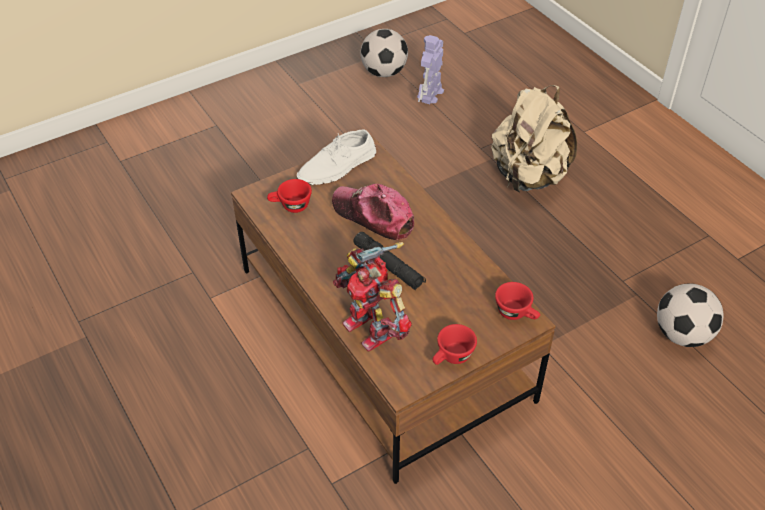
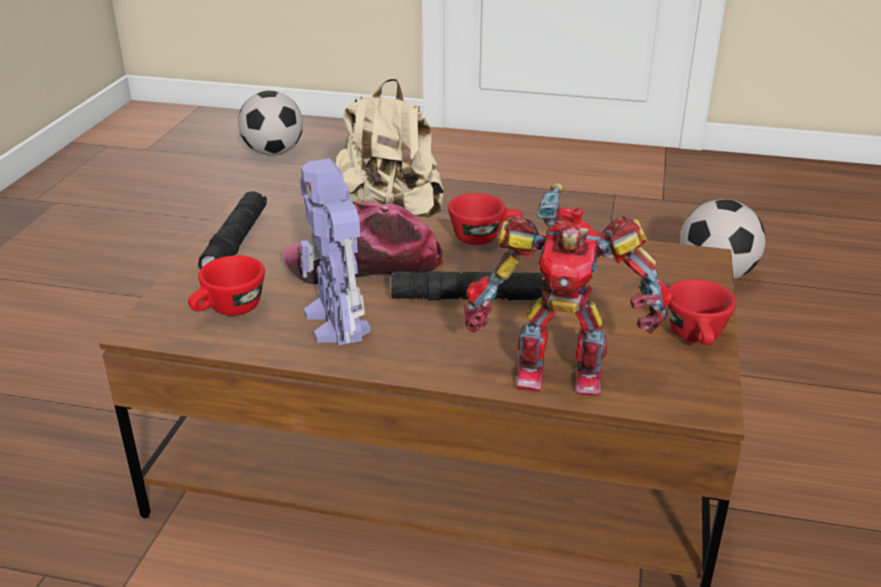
camera: 45 degrees left, 15 degrees down
white shoe [297,130,376,185] -> black flashlight [198,191,267,270]
football [360,29,408,77] -> football moved to [238,91,303,156]
toy robot [417,35,444,104] -> toy robot moved to [301,159,370,346]
red cup [495,282,540,320] -> red cup moved to [448,193,523,245]

